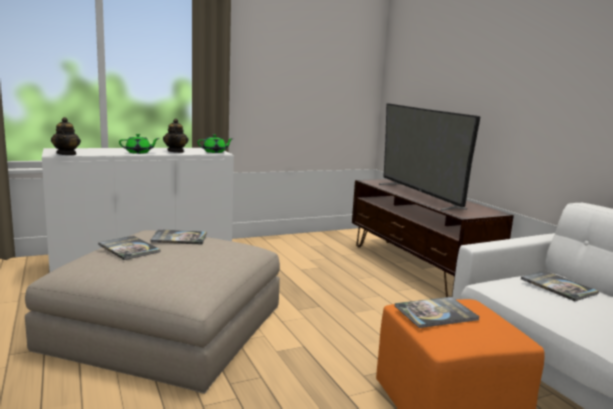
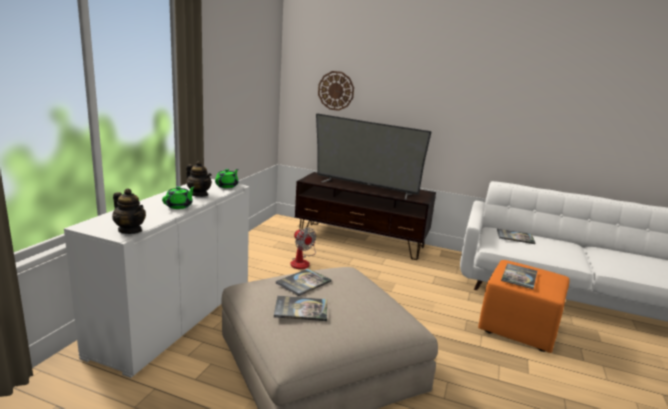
camera: 45 degrees left, 5 degrees up
none -> fan [291,228,316,269]
none -> wall clock [318,71,354,111]

